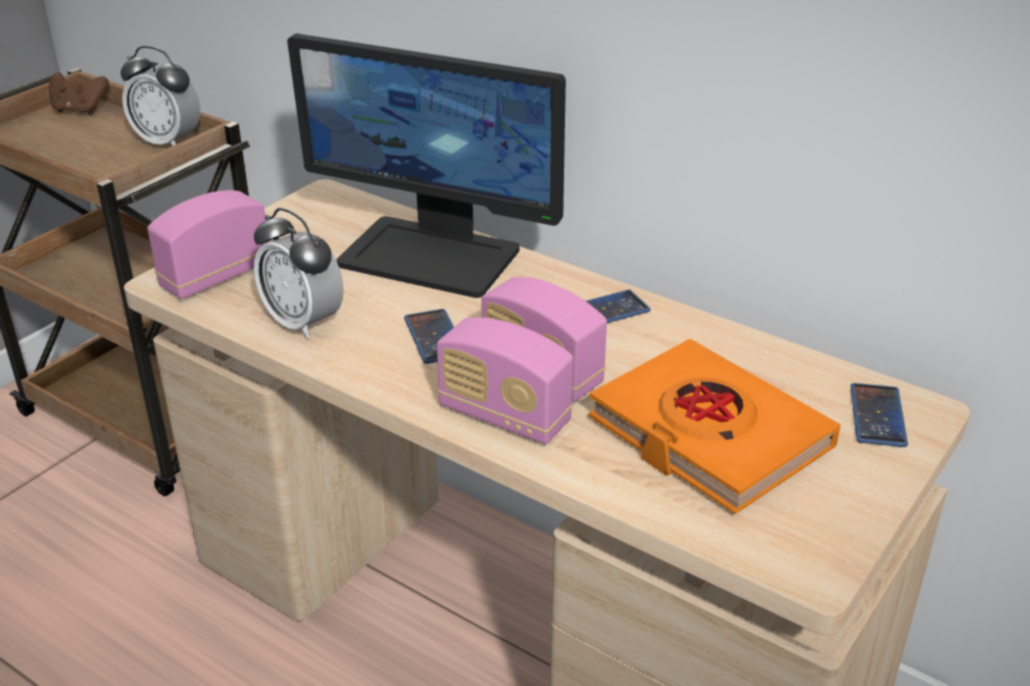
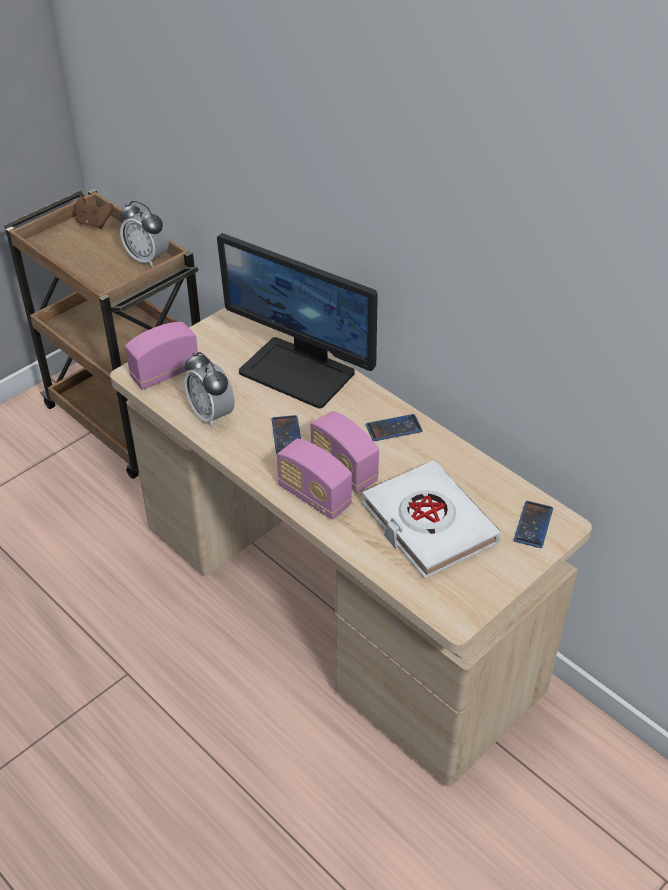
camera: 10 degrees right, 10 degrees up
orange book [588,339,841,514] -> white book [362,461,501,578]

